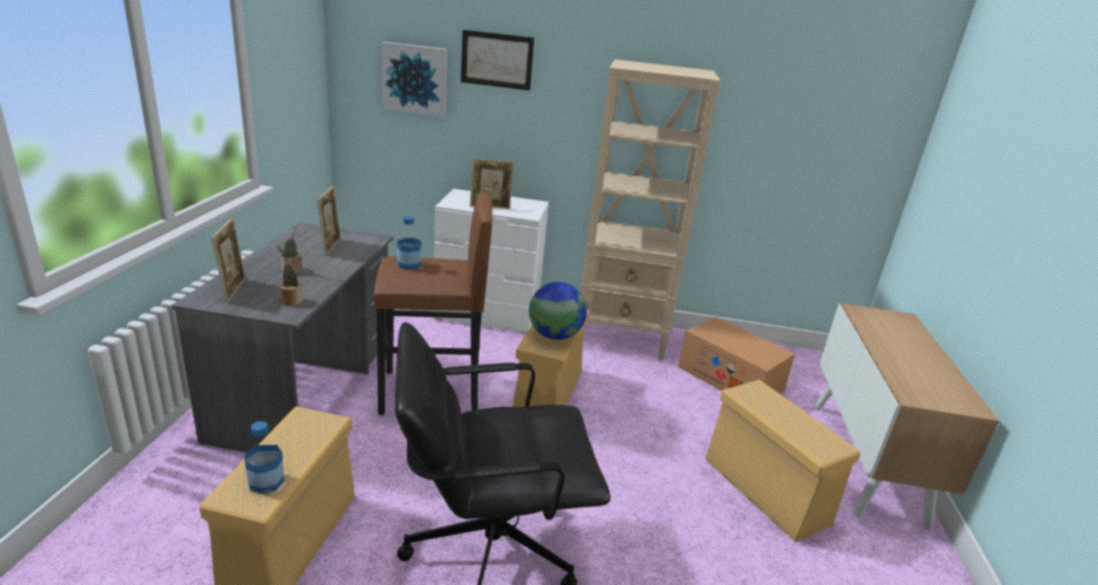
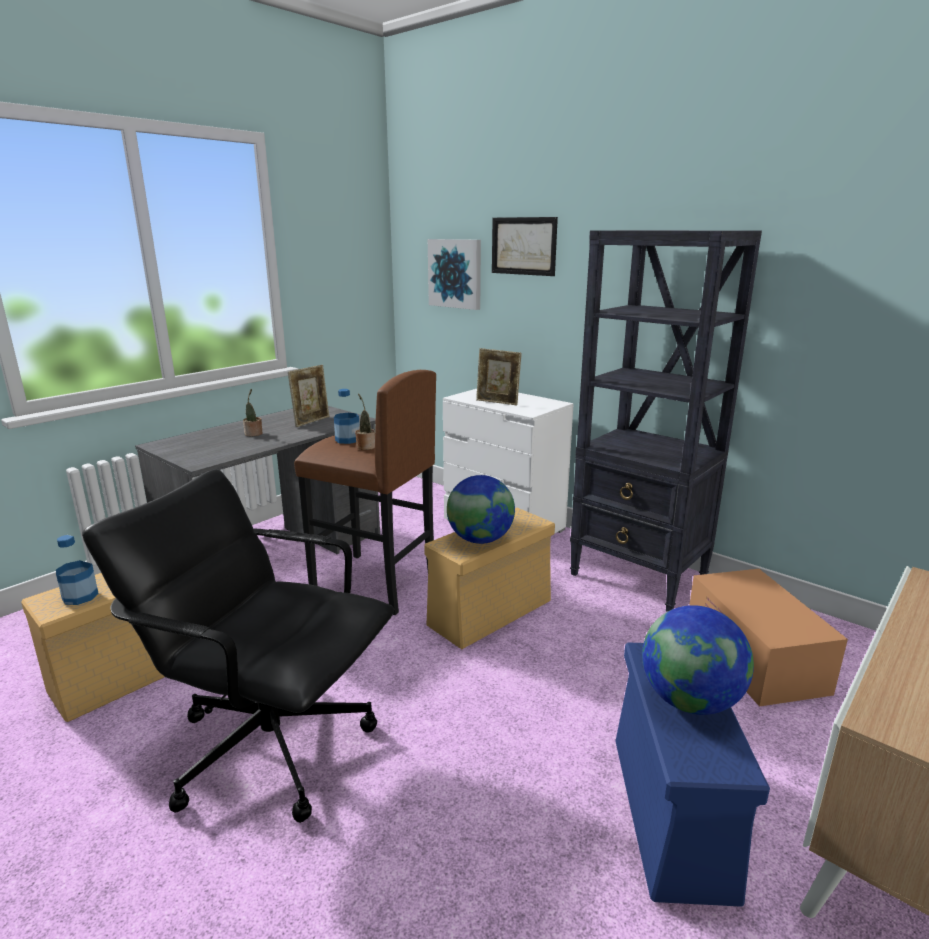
camera: 35 degrees right, 5 degrees down
picture frame [211,218,246,302] -> none
potted plant [277,246,303,306] -> potted plant moved to [355,393,375,450]
beige bookcase [581,59,720,361] -> black bookcase [570,230,762,612]
beige storage box [705,380,860,542] -> blue storage box [615,642,770,907]
none -> globe [642,605,754,715]

